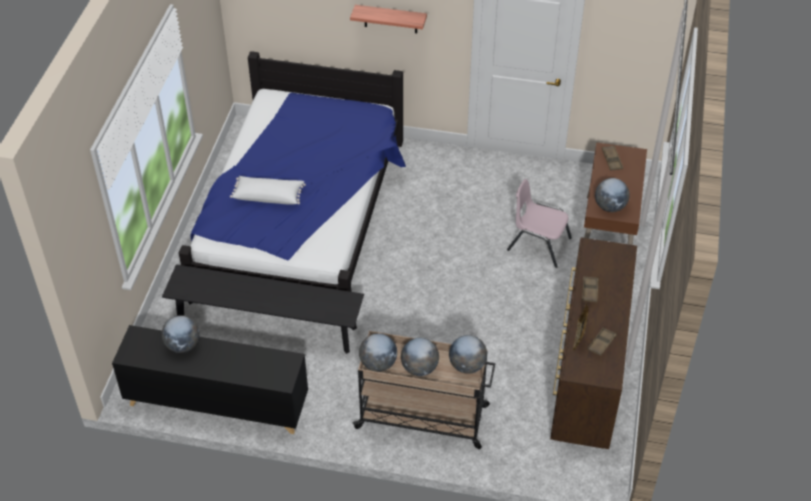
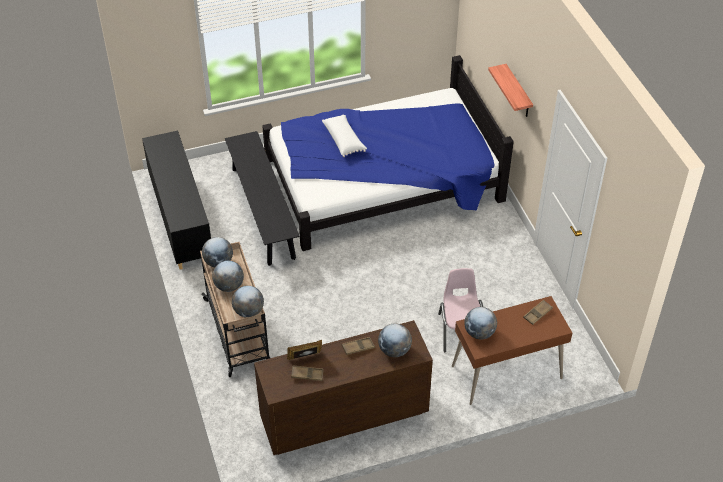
camera: 60 degrees right, 0 degrees up
globe [162,315,200,353] -> globe moved to [378,324,412,357]

